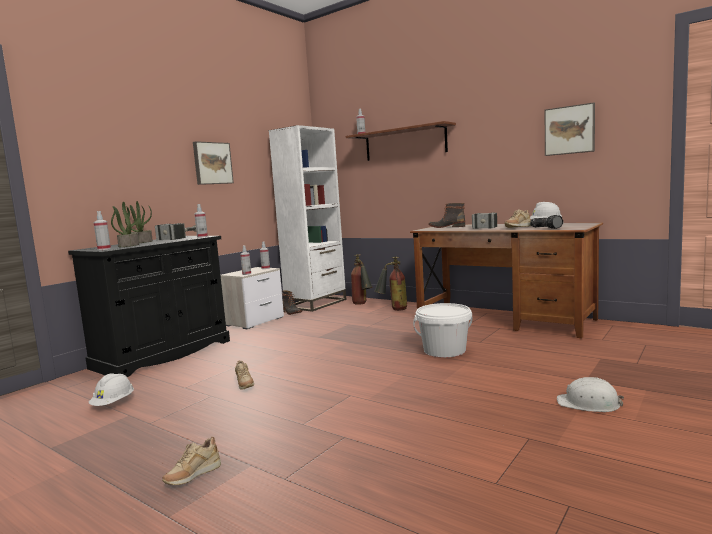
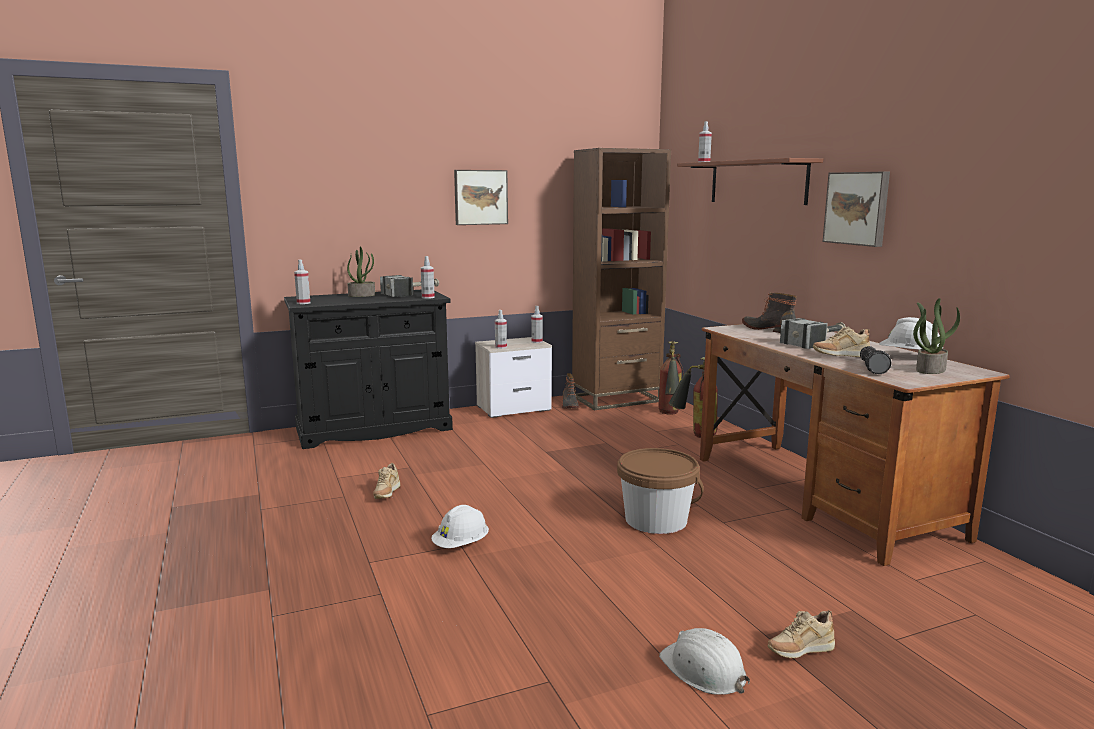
camera: 30 degrees right, 5 degrees up
white hard hat [89,373,134,406] -> white hard hat moved to [431,505,489,548]
potted plant [111,202,140,247] -> potted plant moved to [913,298,960,374]
beige shoe [162,437,221,485] -> beige shoe moved to [767,610,835,658]
white bookcase [269,125,347,312] -> brown bookcase [572,148,671,410]
white bucket [413,303,473,358] -> brown bucket [617,448,704,534]
picture [545,102,595,156] -> picture moved to [823,172,890,247]

